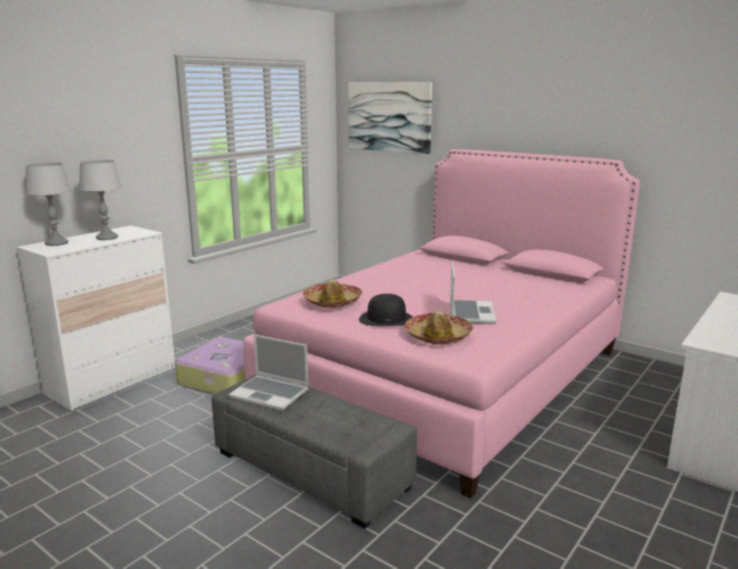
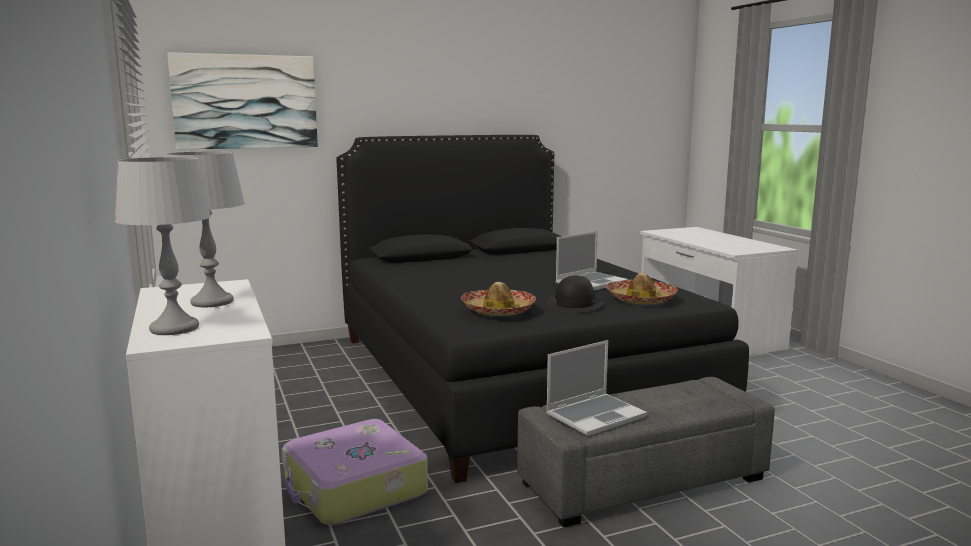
camera: 60 degrees left, 5 degrees down
pink bed [243,149,640,498] -> black bed [336,135,749,483]
laptop [450,261,497,324] -> laptop turned 105 degrees clockwise [555,231,628,290]

